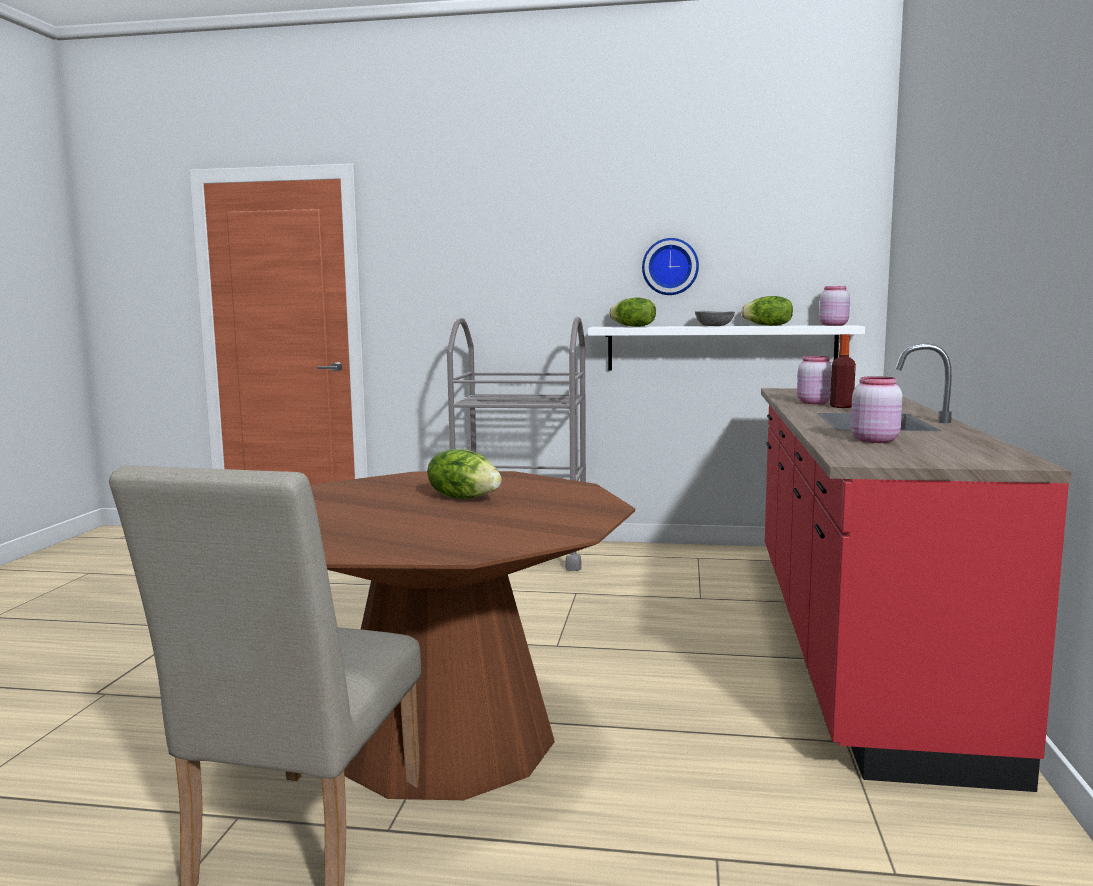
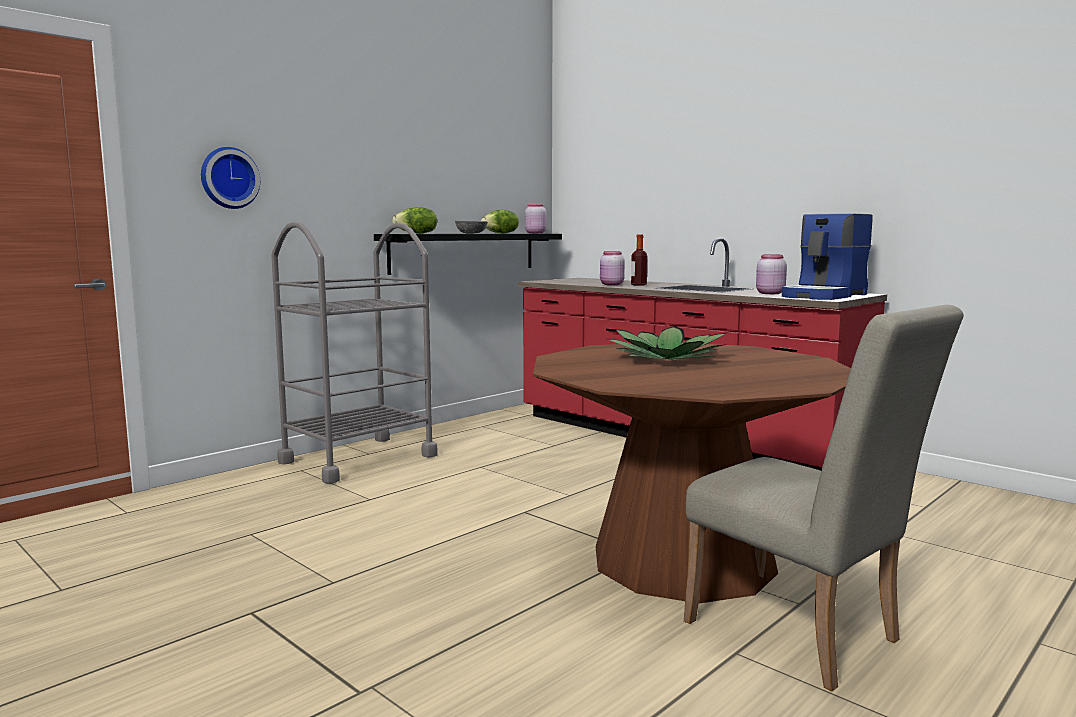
camera: 55 degrees left, 0 degrees up
lettuce [427,449,502,499] -> potted plant [607,326,727,360]
white shelf [588,325,865,371] -> black shelf [374,234,562,275]
wall clock [642,238,699,295] -> wall clock moved to [201,147,260,209]
none -> coffee machine [782,213,873,300]

